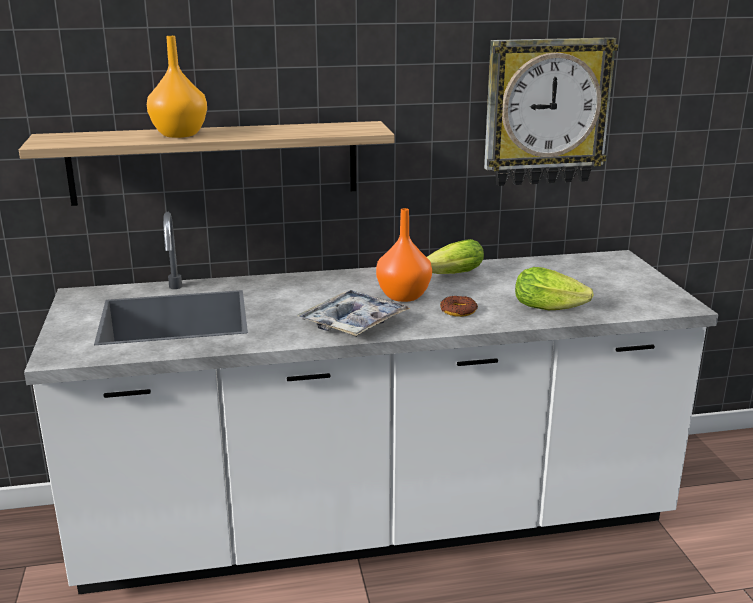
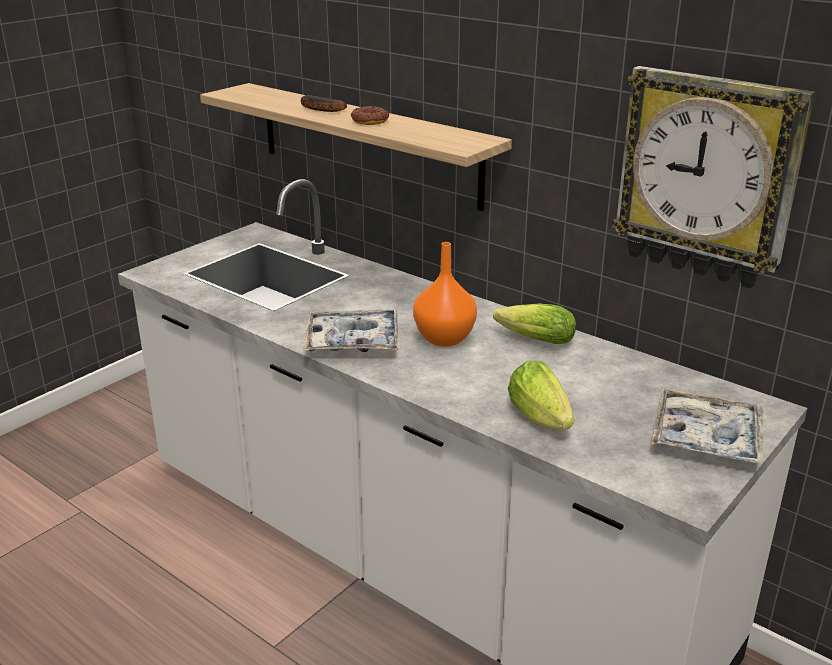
camera: 50 degrees right, 5 degrees up
orange vase [147,36,207,138] -> banana [301,95,347,112]
donut [440,296,478,317] -> donut moved to [351,106,389,125]
none -> tray [651,388,763,465]

